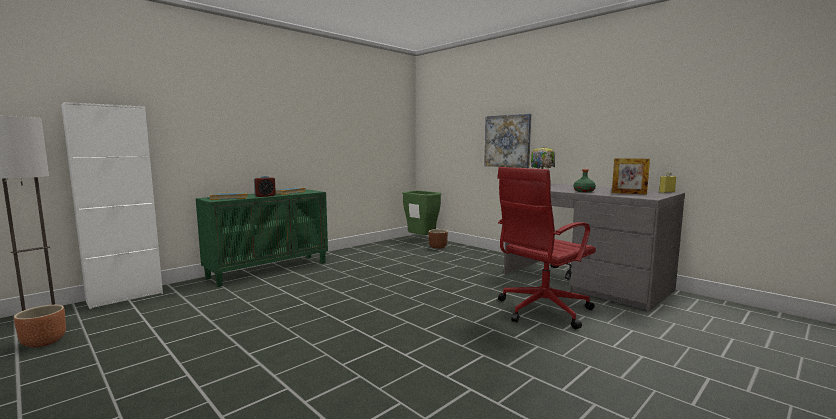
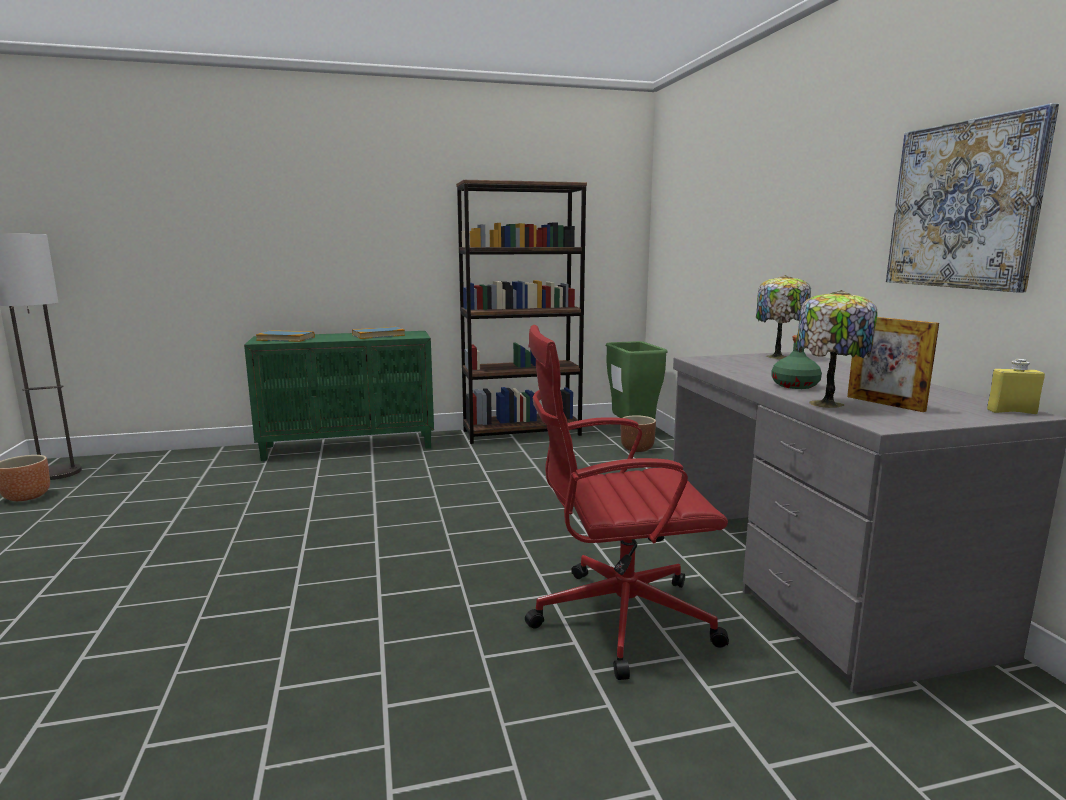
camera: 30 degrees right, 5 degrees up
white cabinet [61,102,163,309] -> none
alarm clock [254,176,276,197] -> none
picture [484,114,531,168] -> picture moved to [886,103,1059,293]
none -> brown bookcase [456,180,587,444]
none -> table lamp [796,290,878,408]

